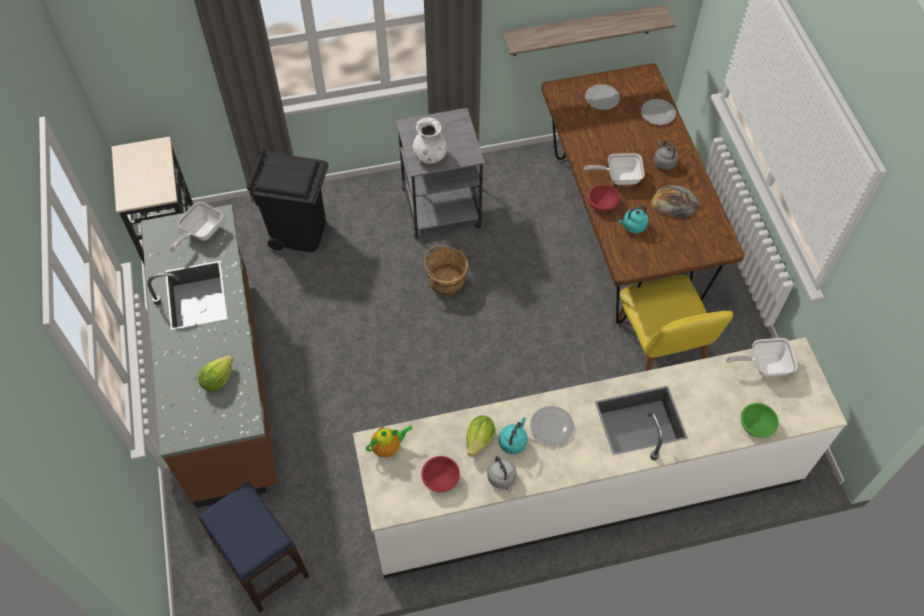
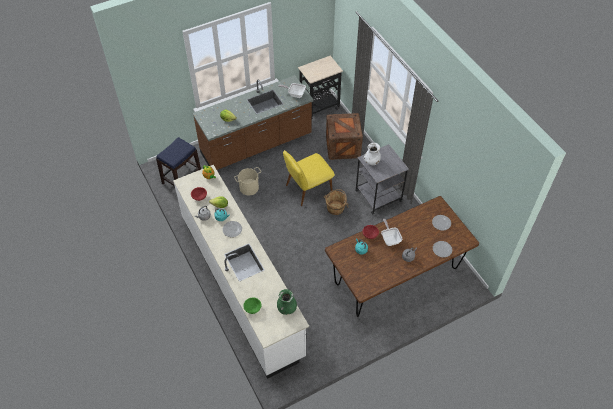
camera: 75 degrees right, 5 degrees down
black trash can [247,150,329,252] -> crate [326,113,363,160]
shelf [502,5,676,56] -> none
yellow chair [615,275,733,371] -> yellow chair moved to [283,150,335,206]
bread [651,185,700,219] -> none
frying pan [726,338,798,376] -> green vase [277,289,297,315]
none -> beige bucket [234,167,261,196]

